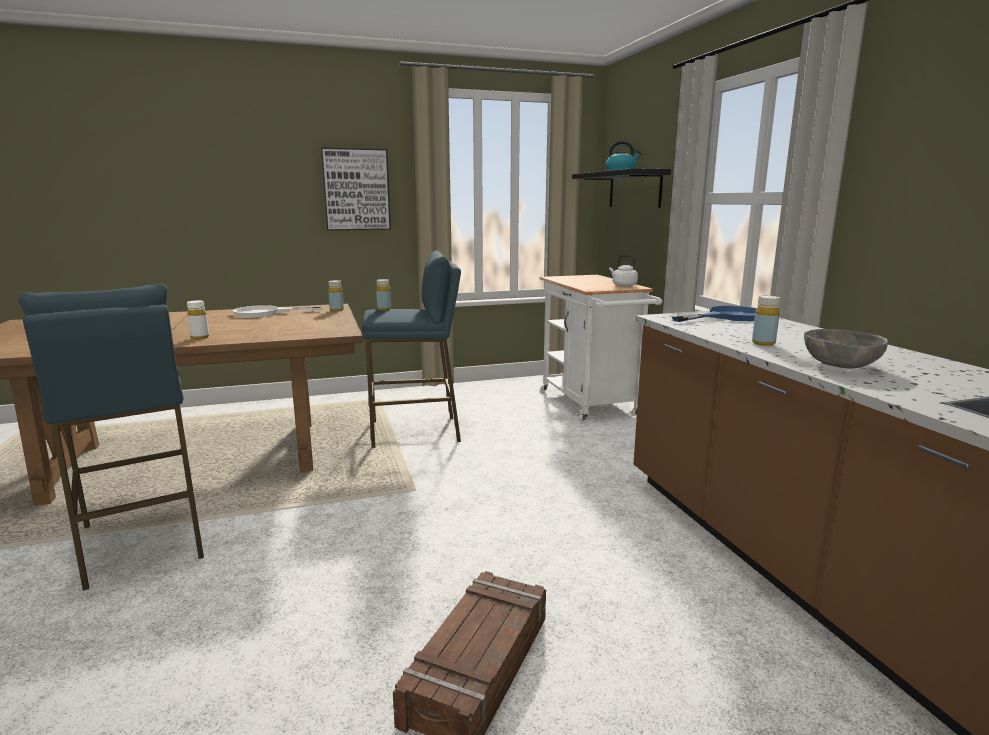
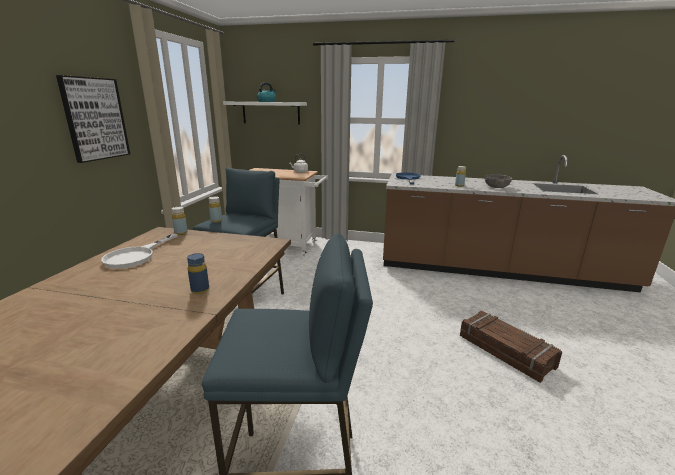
camera: 60 degrees left, 5 degrees up
white bottle [187,300,209,339] -> blue bottle [187,253,209,294]
black shelf [572,168,671,208] -> white shelf [223,102,307,124]

